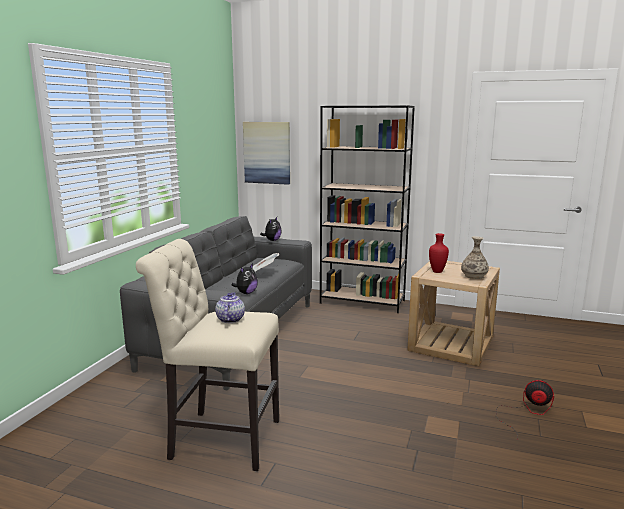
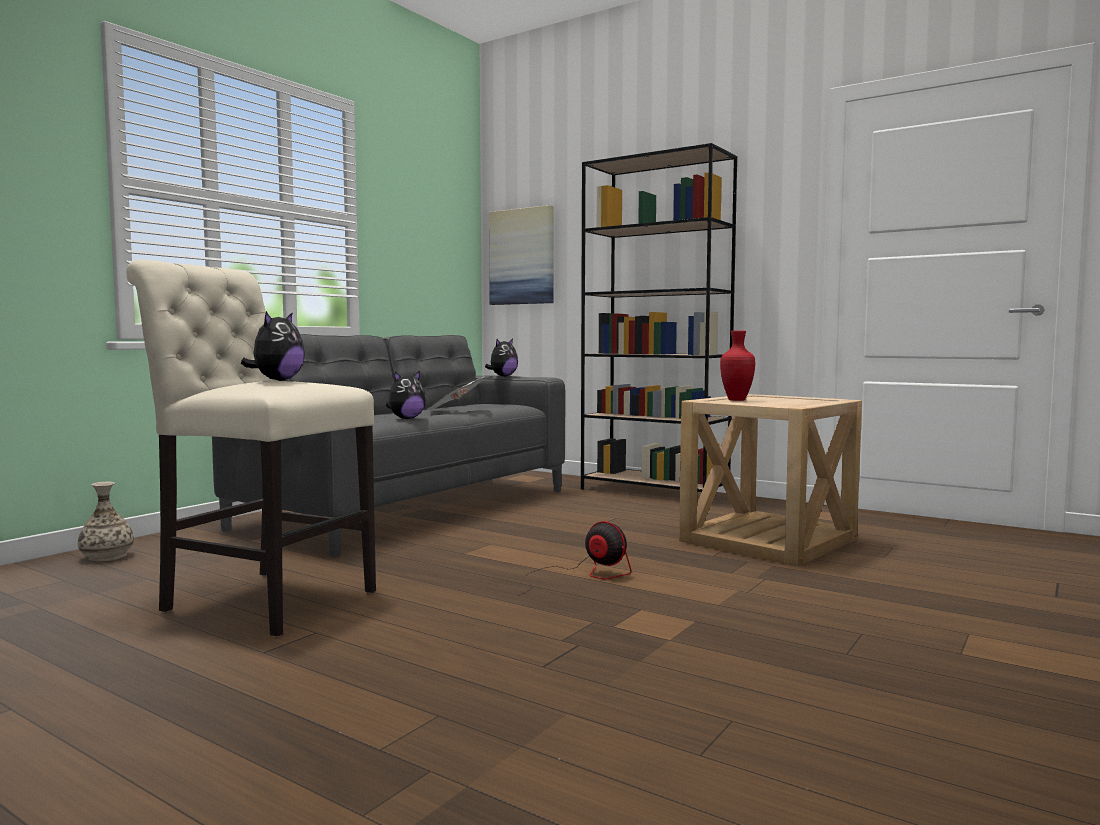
camera: 15 degrees right, 10 degrees down
teapot [215,292,245,323] -> plush toy [241,311,305,381]
vase [461,236,489,279] -> vase moved to [78,482,134,562]
fan [496,380,554,435] -> fan moved to [518,521,631,596]

